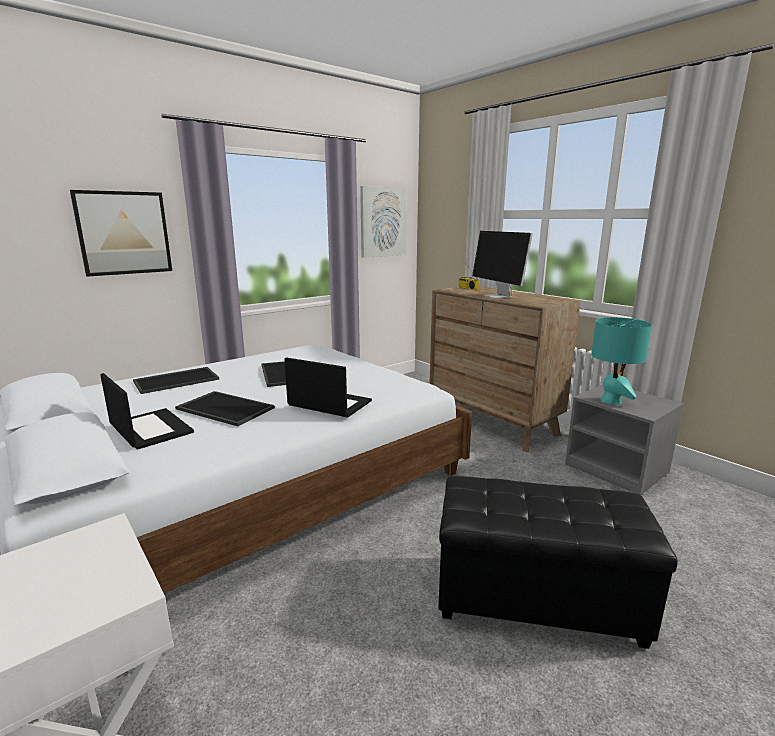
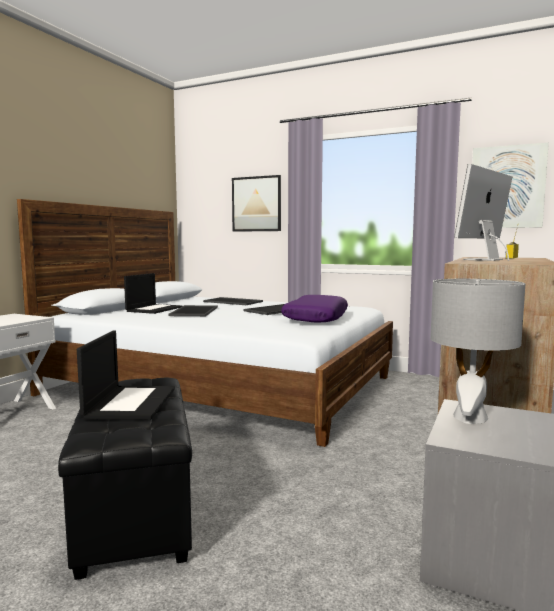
camera: 65 degrees right, 10 degrees down
laptop [284,357,372,418] -> laptop moved to [77,330,175,420]
turquoise table lamp [591,317,652,404] -> grey table lamp [430,279,525,424]
none -> purple pillow [281,295,348,322]

